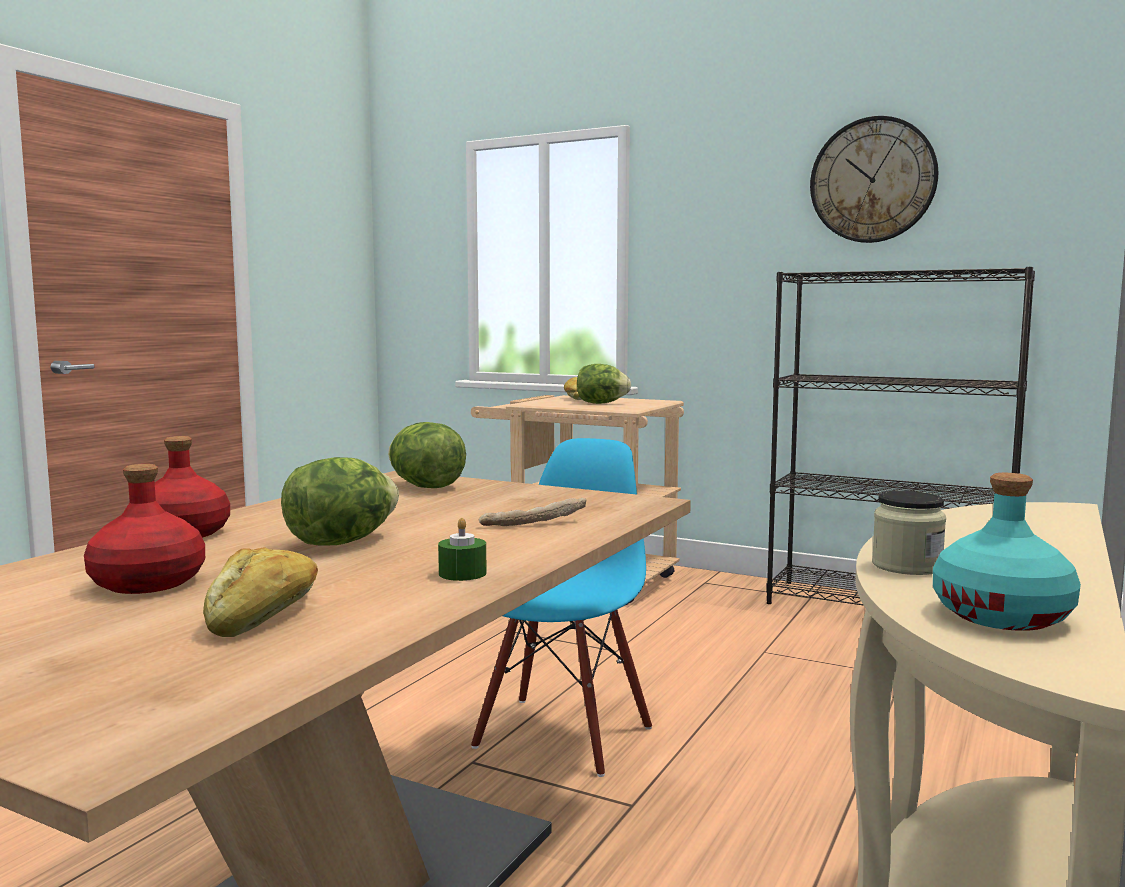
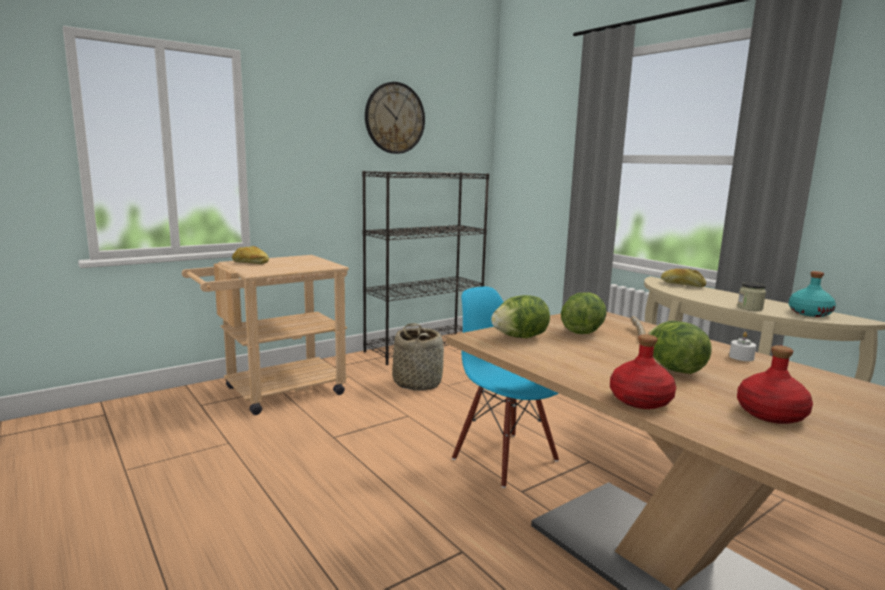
camera: 65 degrees left, 5 degrees up
bread [203,547,318,637] -> bread moved to [661,269,706,287]
green candle [438,518,487,581] -> white candle [729,332,756,361]
lettuce [577,364,631,404] -> lettuce moved to [561,292,607,334]
none -> basket [392,323,444,391]

